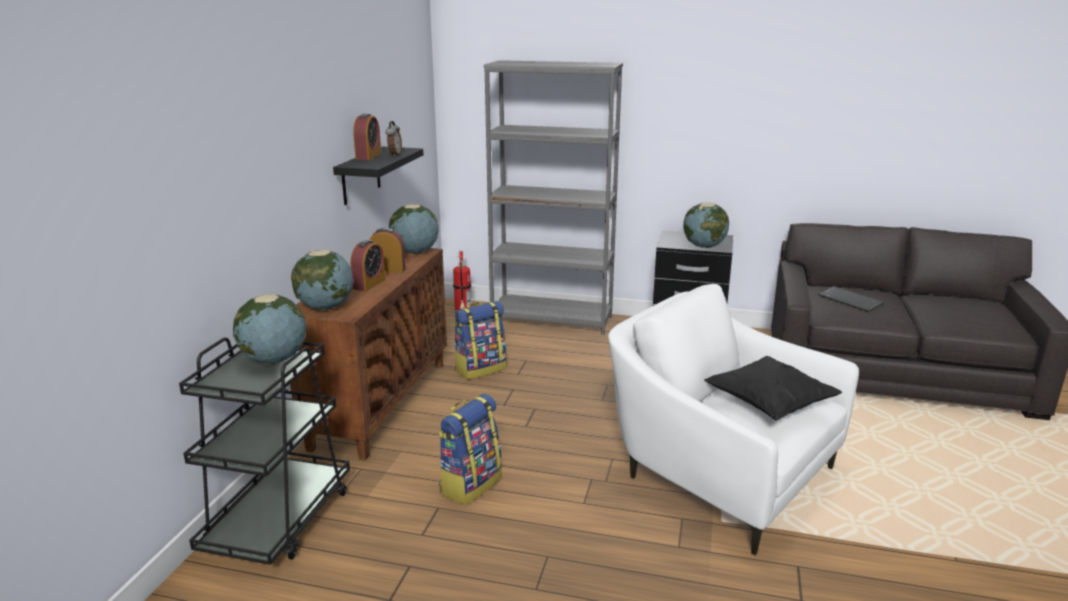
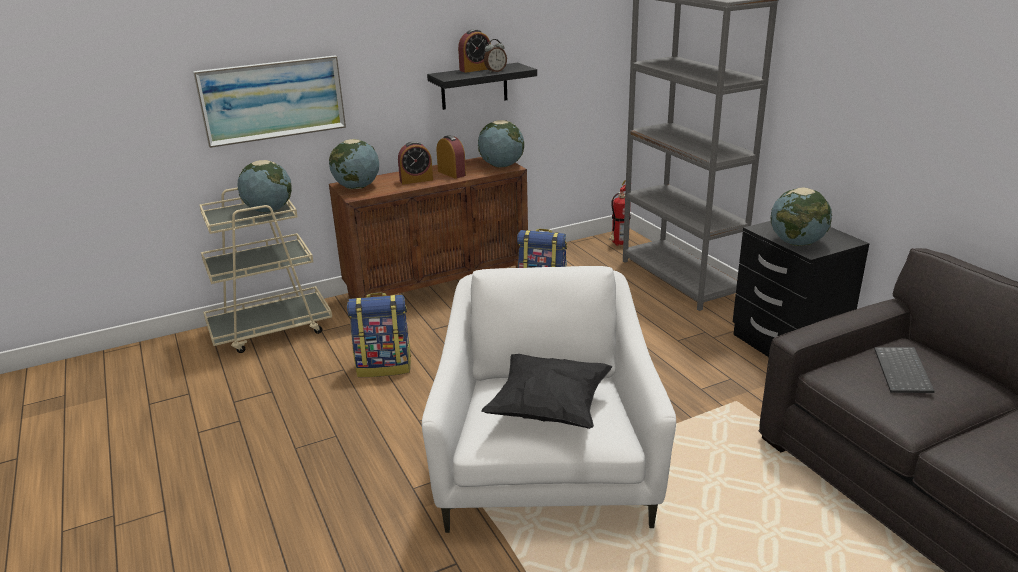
camera: 50 degrees right, 5 degrees up
black cart [179,337,350,565] -> beige cart [199,187,332,353]
none -> picture [193,55,346,148]

